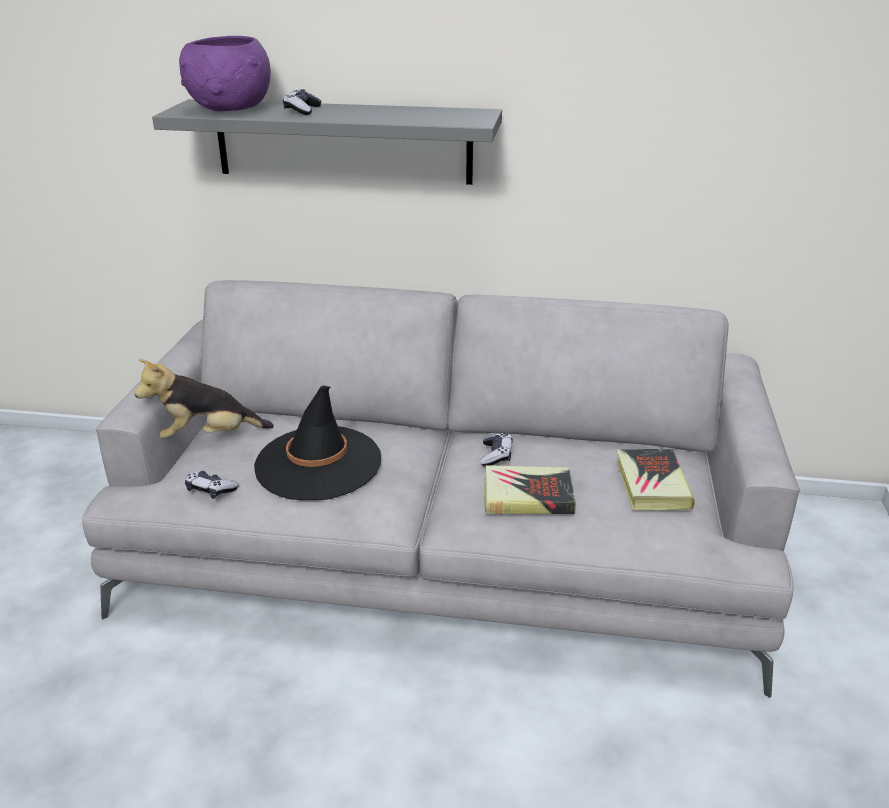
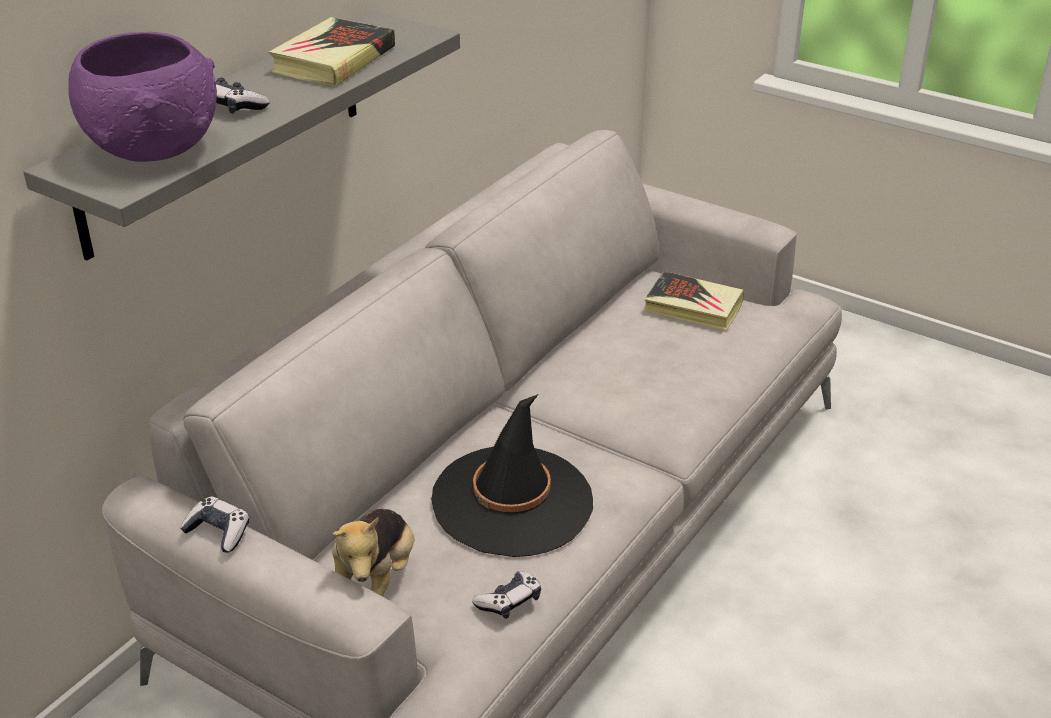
camera: 65 degrees left, 5 degrees up
game controller [480,433,513,466] -> game controller moved to [180,496,249,553]
book [484,465,576,514] -> book moved to [269,17,395,86]

